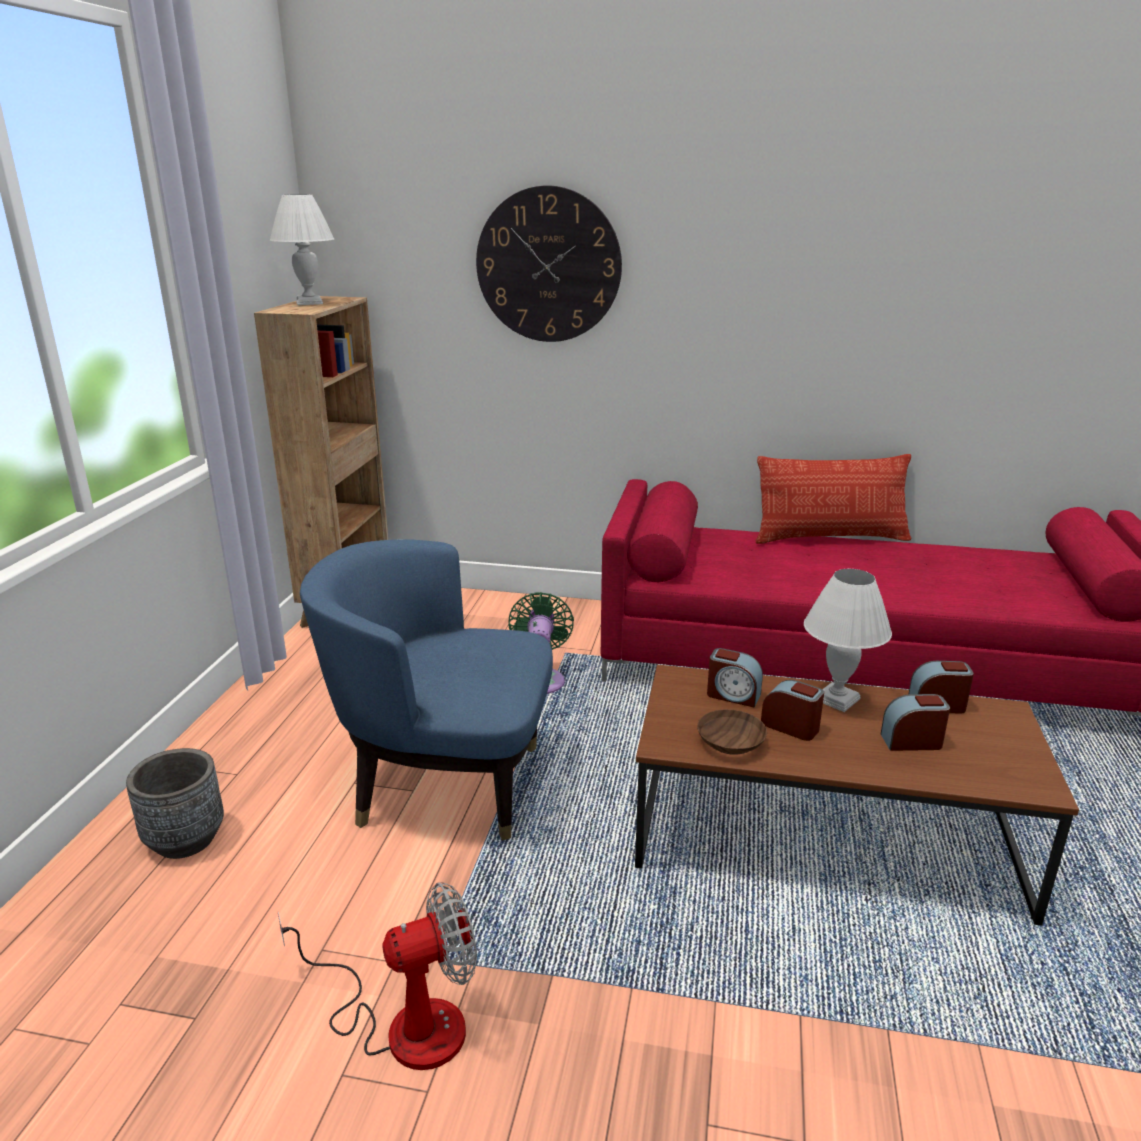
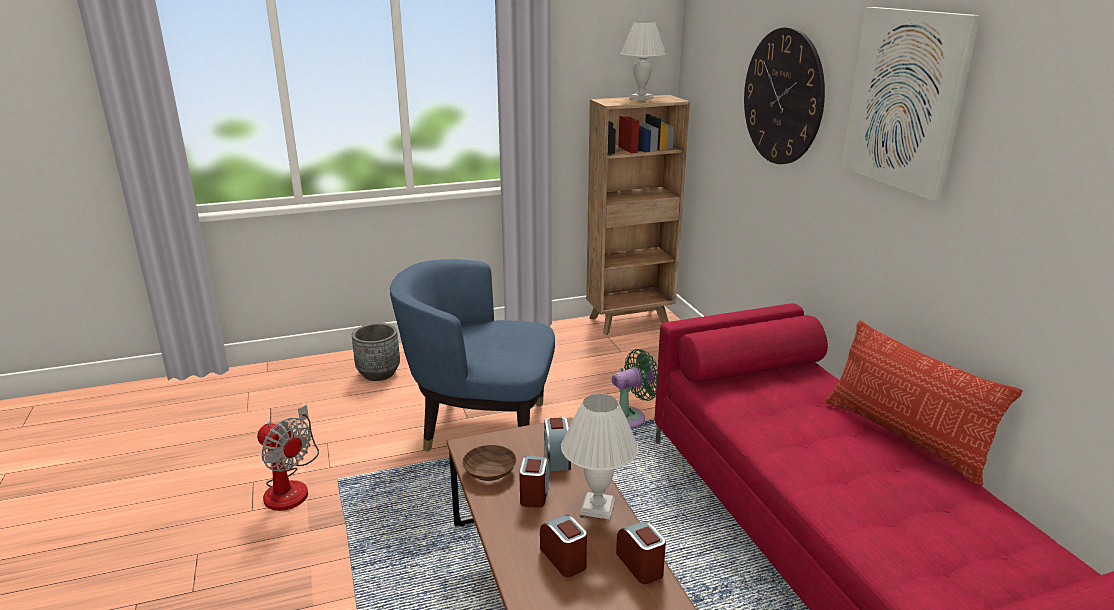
camera: 60 degrees right, 0 degrees up
blue armchair [300,539,553,840] -> blue armchair turned 60 degrees counterclockwise [390,259,555,452]
none -> picture [841,7,981,201]

